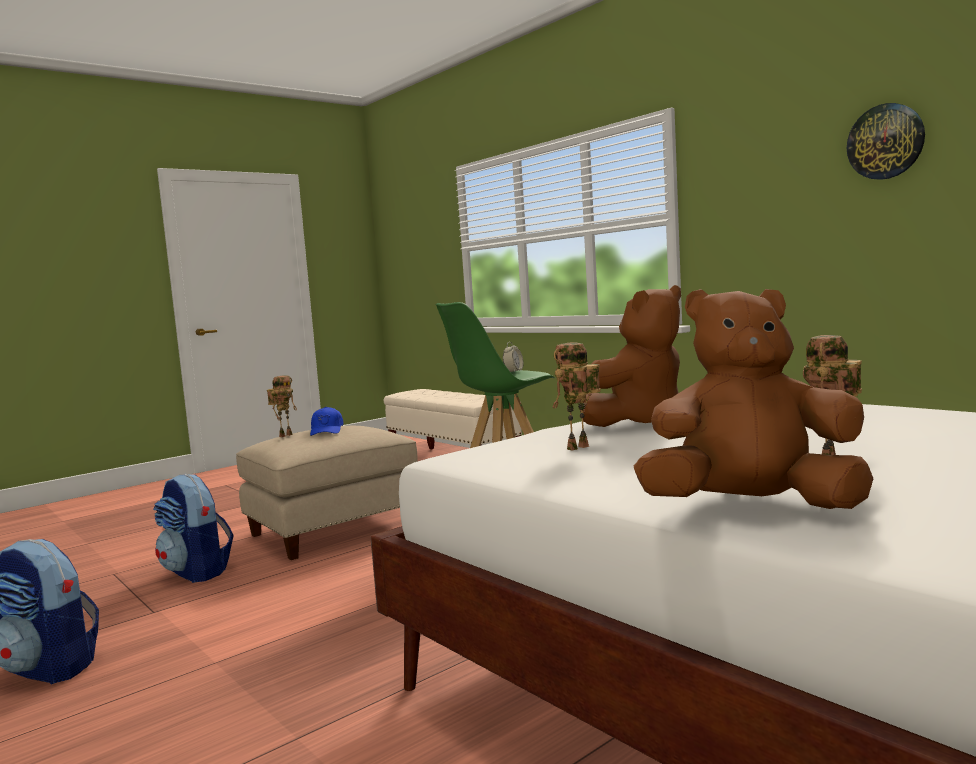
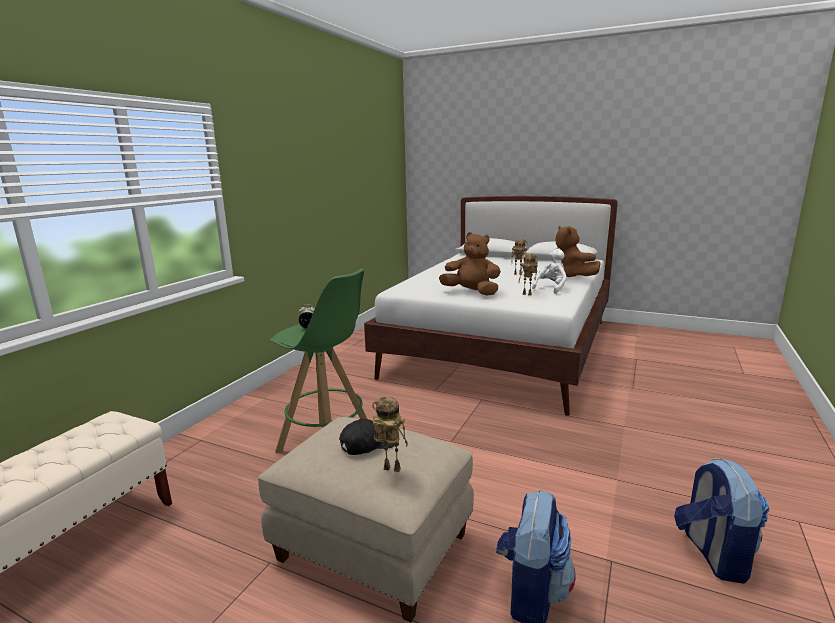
camera: 115 degrees left, 10 degrees up
blue cap [310,407,343,436] -> black cap [339,418,394,455]
wall clock [847,103,925,180] -> none
none -> white plush toy [532,248,567,294]

